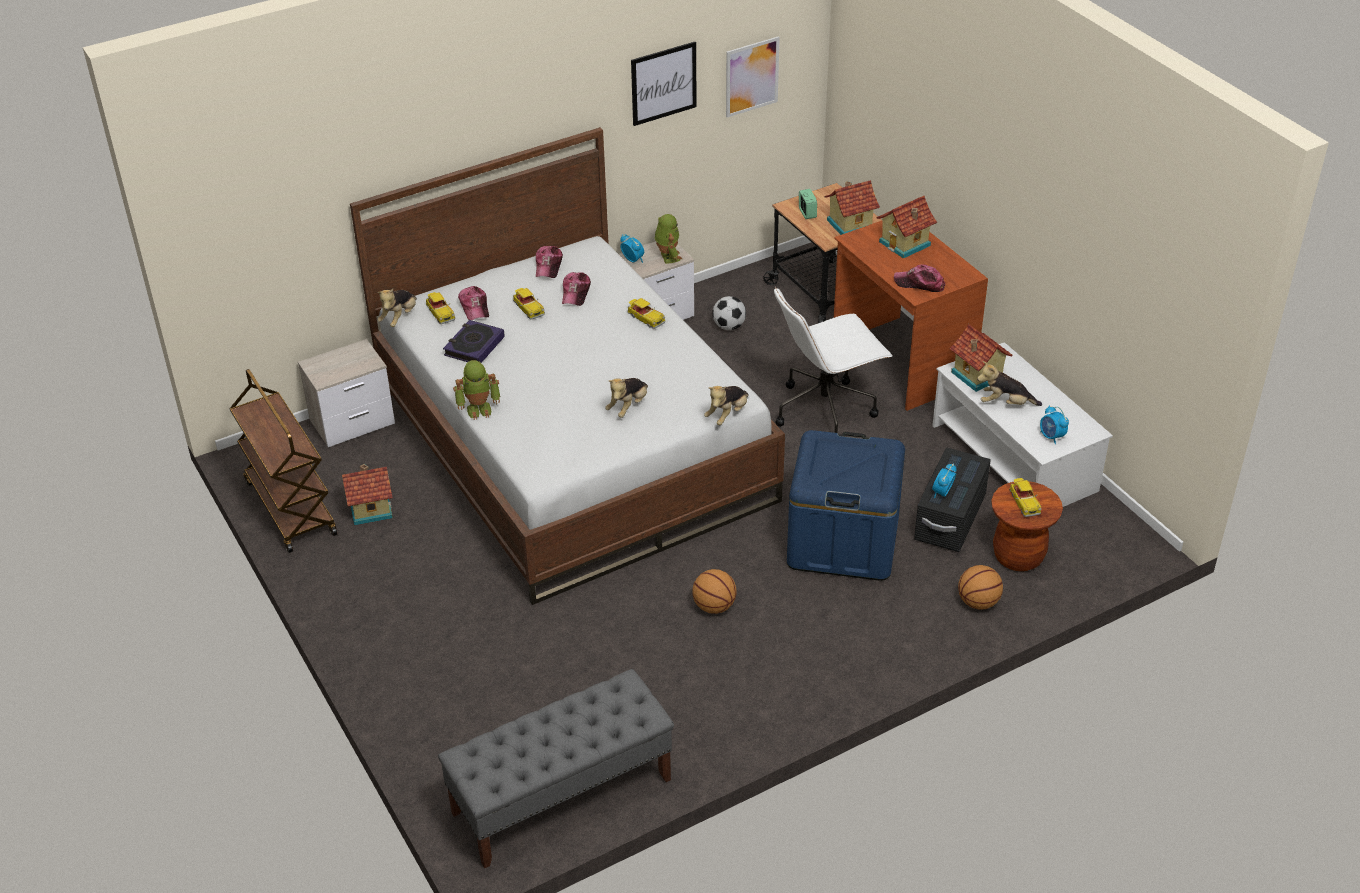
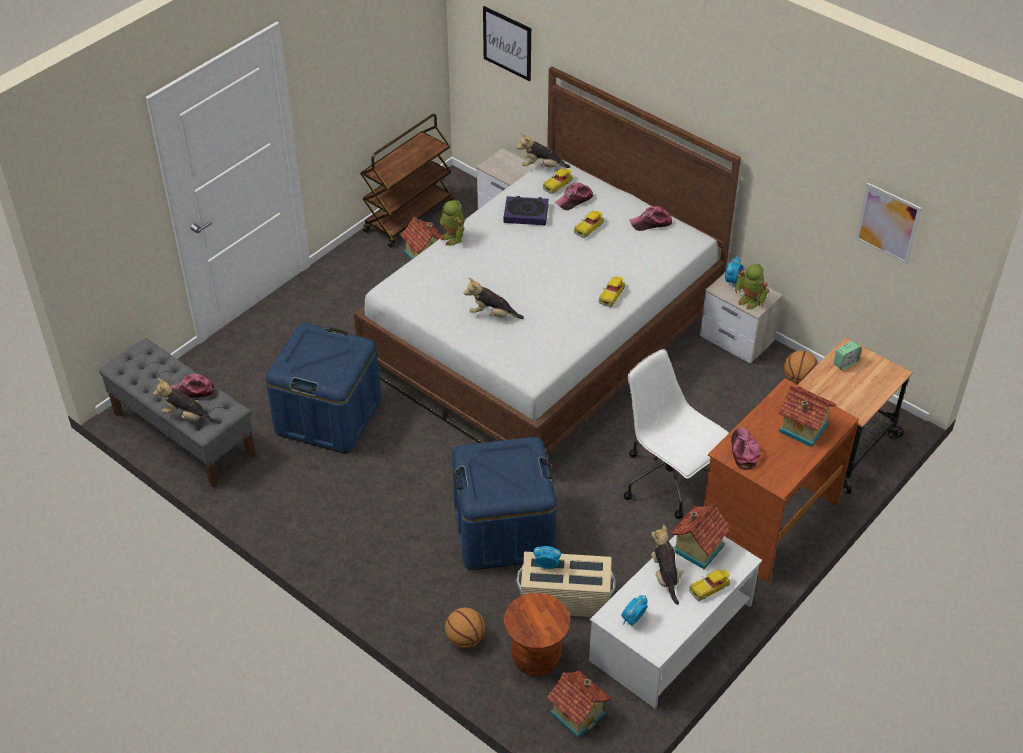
camera: 70 degrees right, 5 degrees up
cap [562,272,591,306] -> cap moved to [171,374,214,398]
picture [631,42,697,126] -> picture moved to [483,6,531,81]
toy robot [655,214,682,264] -> toy robot turned 75 degrees clockwise [735,264,769,310]
basketball [692,569,737,614] -> basketball moved to [784,350,818,385]
plush toy [704,386,749,425] -> plush toy moved to [153,378,218,423]
football [712,296,746,330] -> none
toy house [824,180,880,235] -> toy house moved to [547,671,611,738]
black storage box [914,448,991,552] -> beige storage box [516,552,616,617]
toy car [1010,478,1041,517] -> toy car moved to [689,569,730,601]
none -> blue storage box [265,323,381,453]

